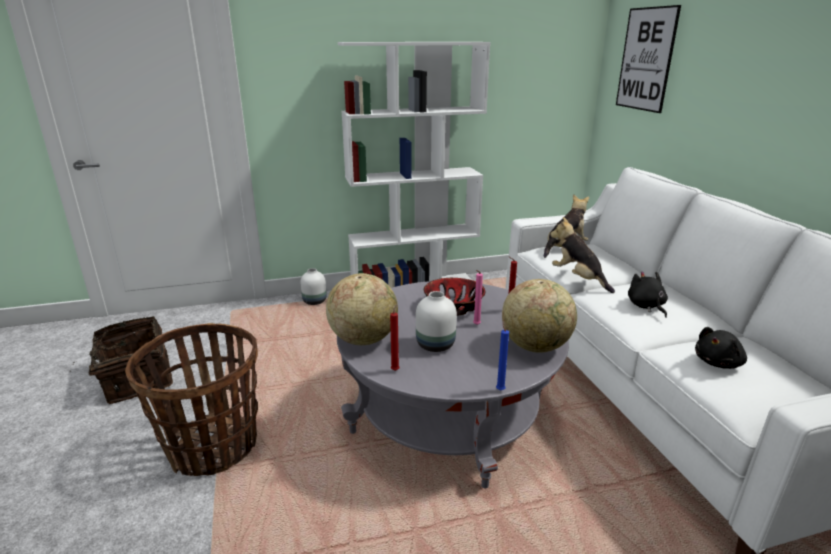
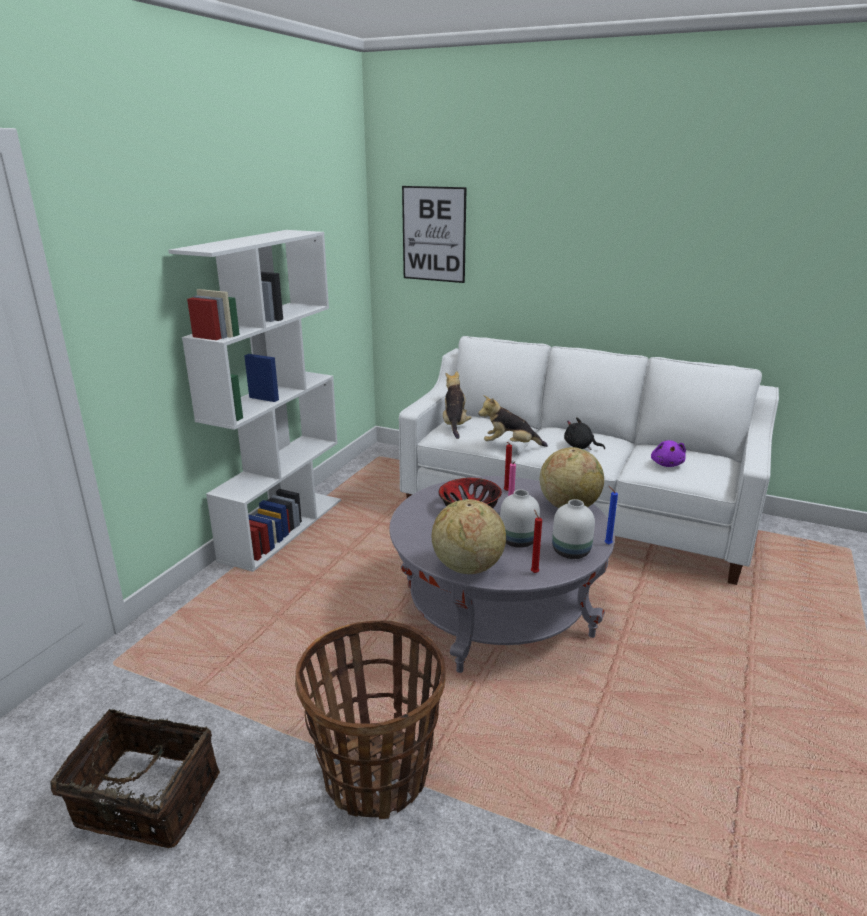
camera: 50 degrees left, 0 degrees up
white vase [301,268,327,305] -> white vase moved to [552,499,595,559]
black plush toy [695,327,747,369] -> purple plush toy [651,440,686,467]

